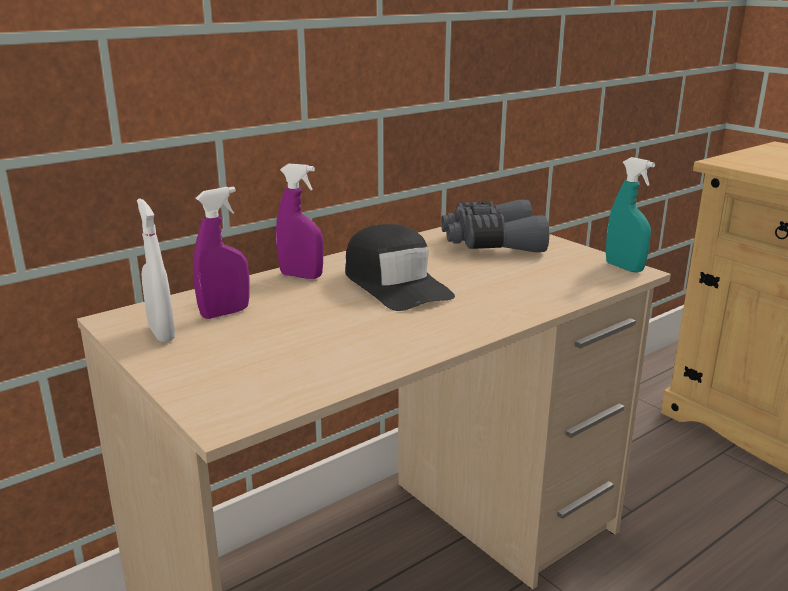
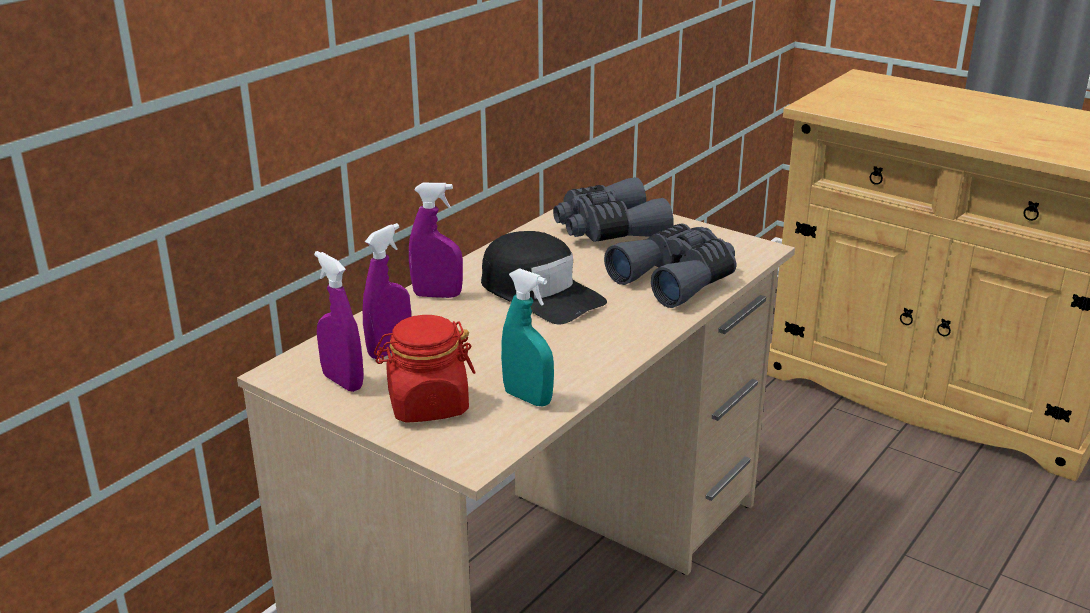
camera: 15 degrees left, 5 degrees up
white spray bottle [137,198,175,343] -> purple spray bottle [314,251,364,392]
turquoise spray bottle [606,157,655,272] -> turquoise spray bottle moved to [501,268,554,406]
none -> red jar [374,315,476,423]
none -> grey binoculars [604,224,736,308]

